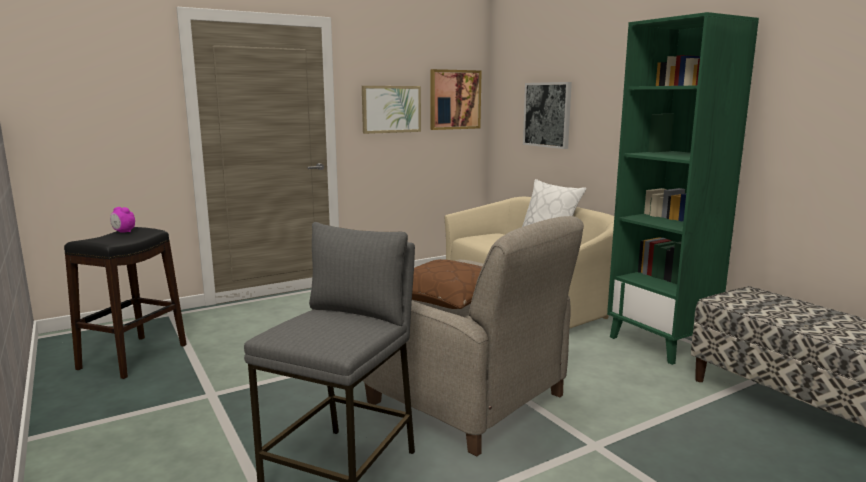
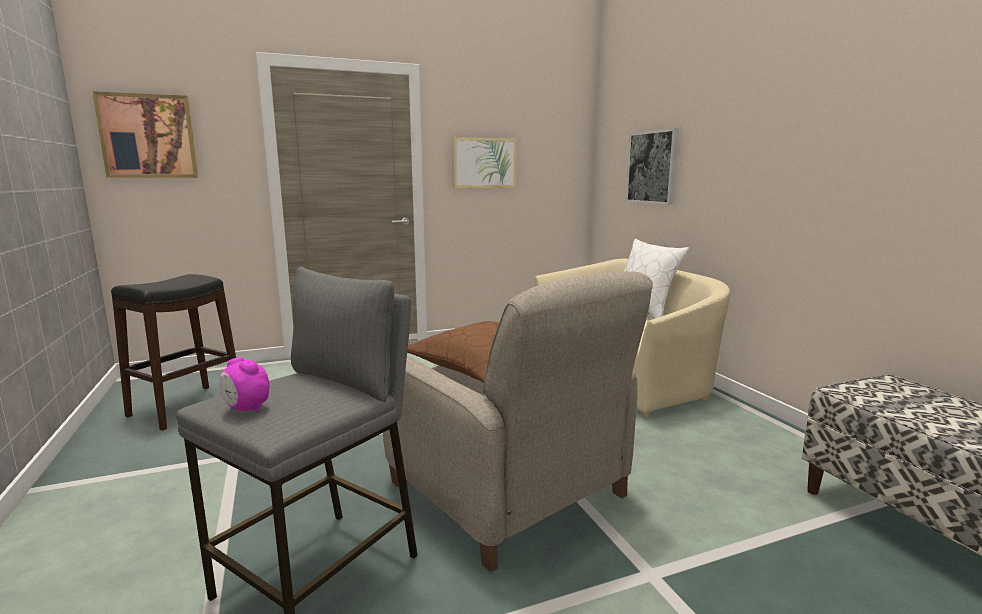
camera: 10 degrees right, 0 degrees up
alarm clock [110,207,135,233] -> alarm clock moved to [219,357,269,412]
picture [430,69,482,130] -> picture moved to [92,91,198,178]
green bookcase [607,12,759,365] -> none

